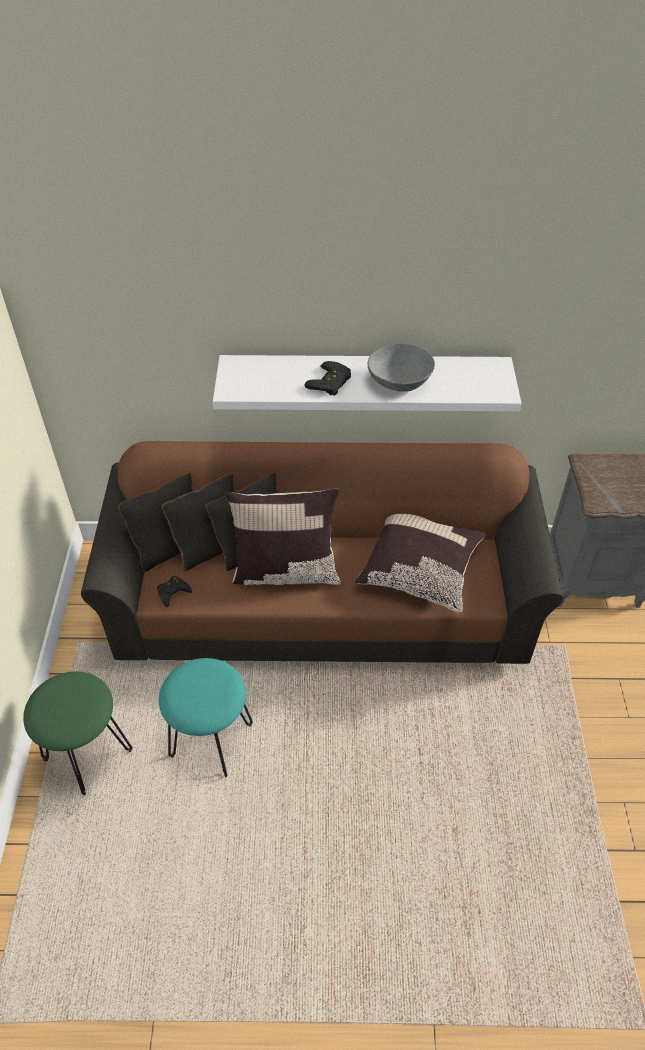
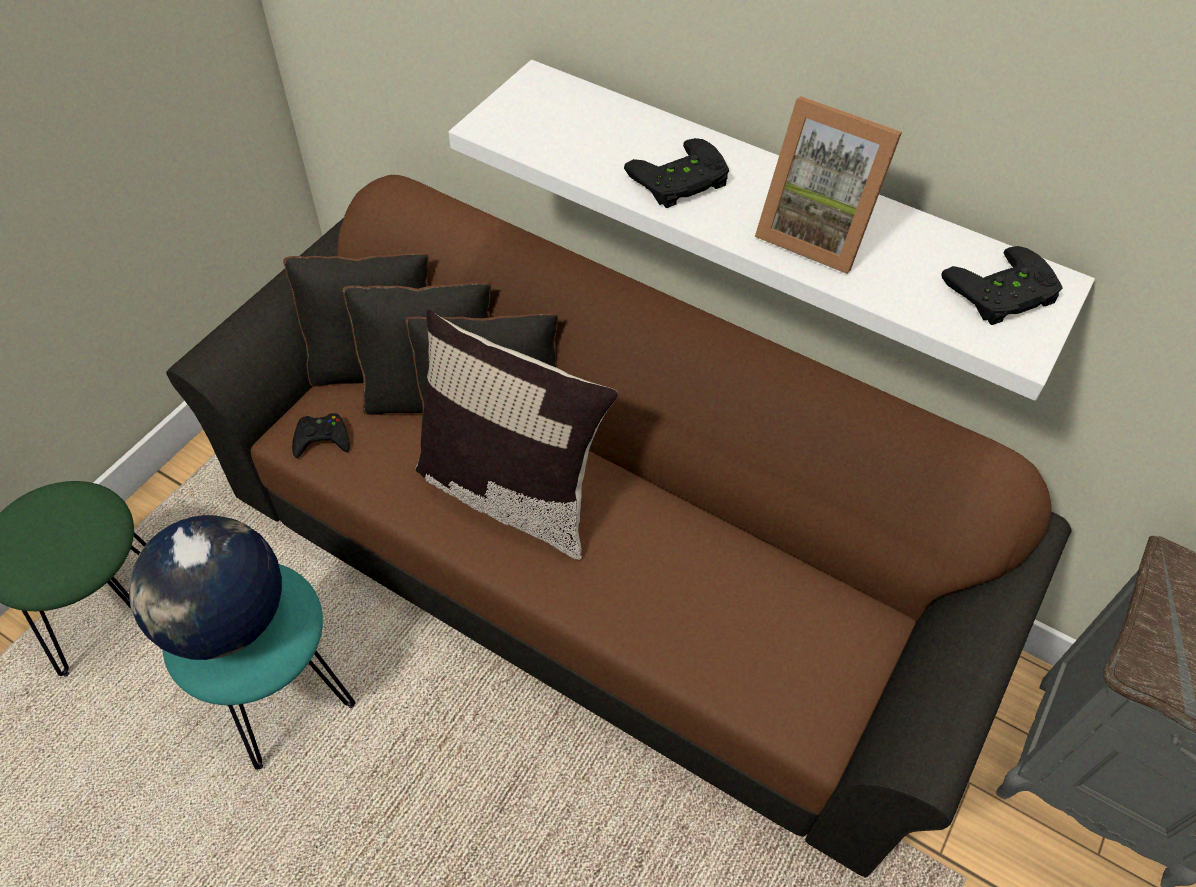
camera: 30 degrees right, 5 degrees up
pillow [355,514,486,613] -> none
grey bowl [368,343,435,392] -> picture frame [755,96,902,274]
none -> globe [129,515,282,660]
none -> black game controller [941,246,1063,325]

